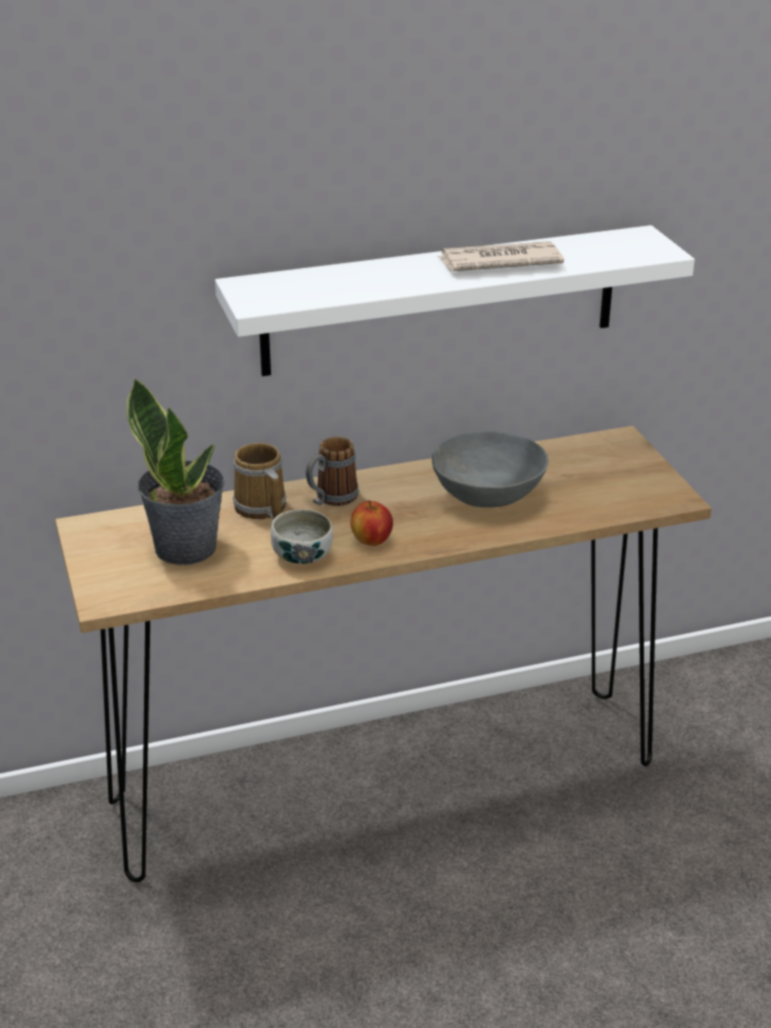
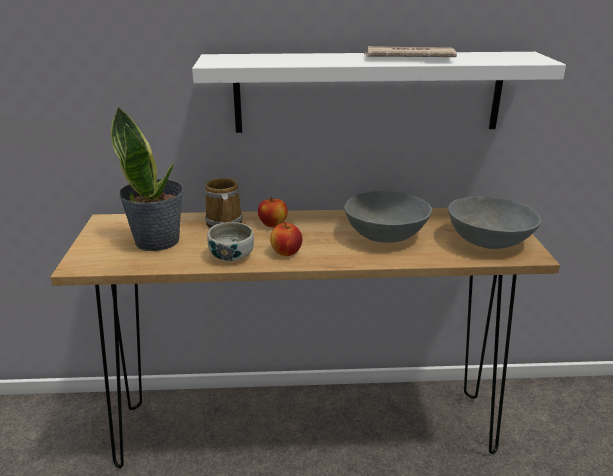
camera: 15 degrees right, 5 degrees down
mug [306,436,359,506] -> apple [258,197,288,227]
none -> grey bowl [448,196,542,249]

